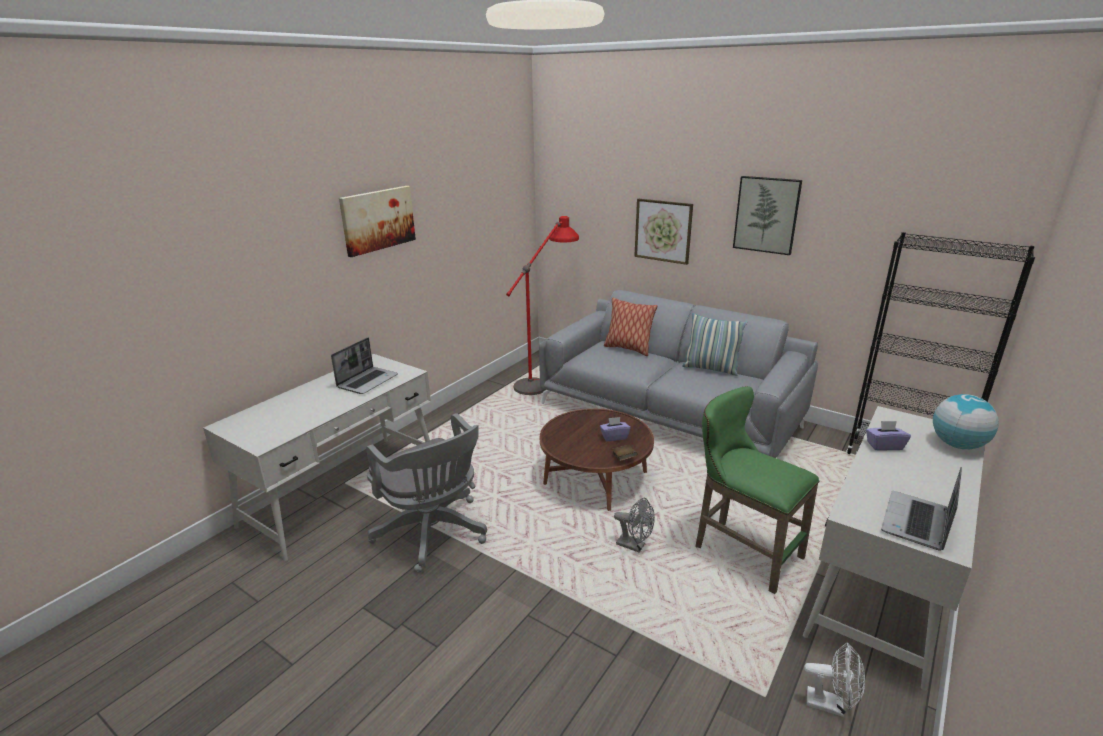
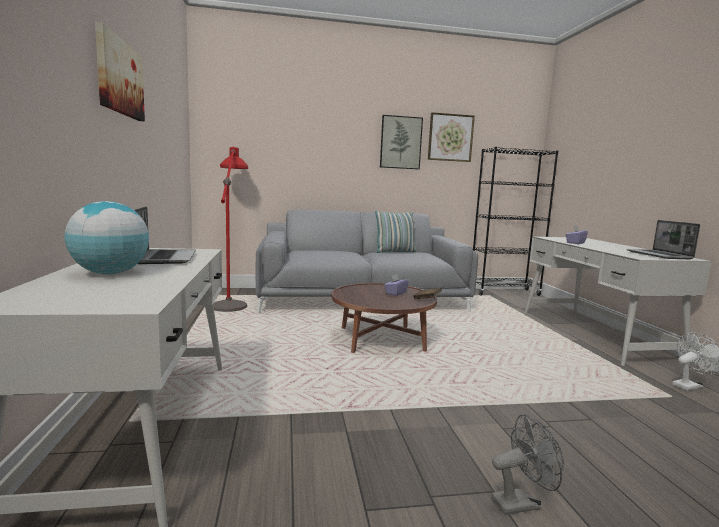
camera: 45 degrees left, 15 degrees down
grey office chair [366,413,487,573] -> none
pillow [604,298,657,356] -> none
grey fan [614,498,655,553] -> grey fan moved to [491,414,564,515]
picture [634,199,693,265] -> picture moved to [428,112,475,162]
green stool [695,386,819,594] -> none
globe [933,394,999,449] -> globe moved to [65,201,149,274]

